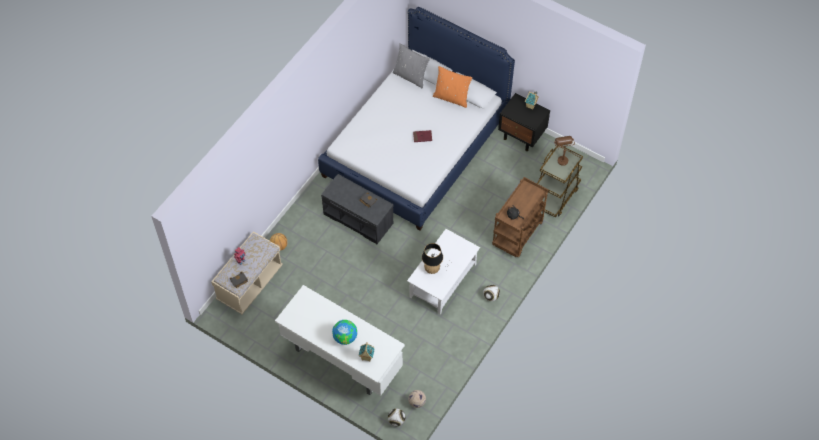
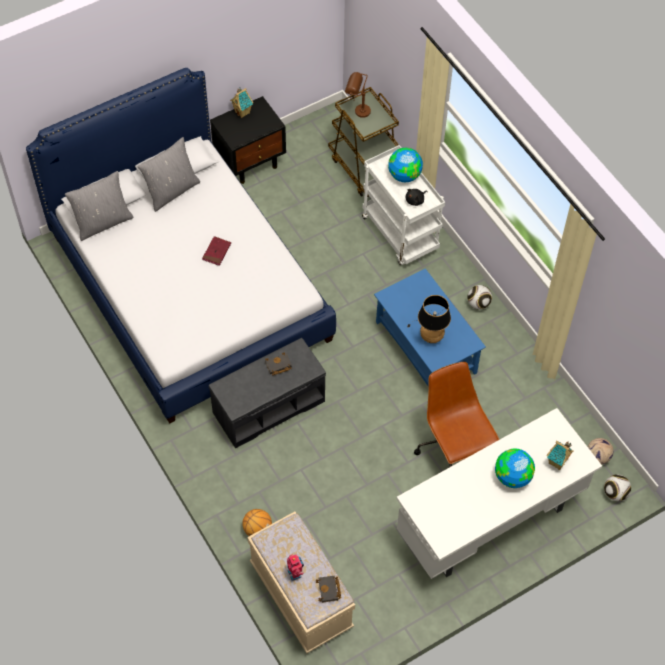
camera: 65 degrees left, 0 degrees up
white coffee table [407,229,480,315] -> blue coffee table [374,268,486,387]
orange pillow [433,66,472,108] -> grey pillow [137,137,200,212]
brown cart [492,177,548,257] -> white cart [362,145,445,265]
none -> globe [388,148,423,182]
none -> brown office chair [414,362,500,467]

